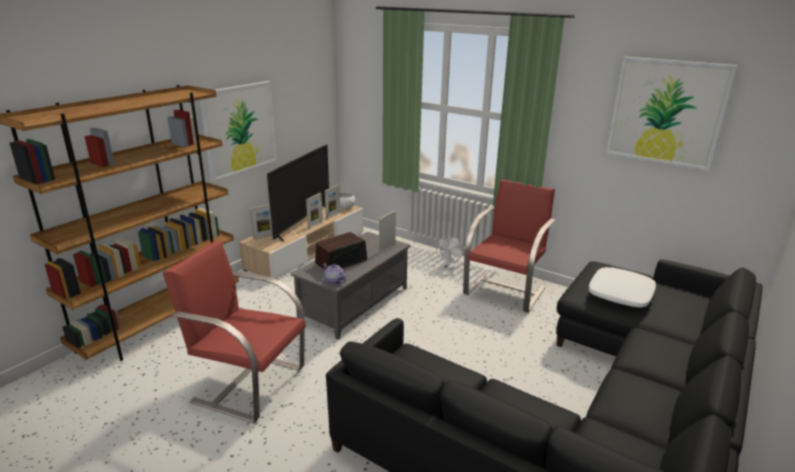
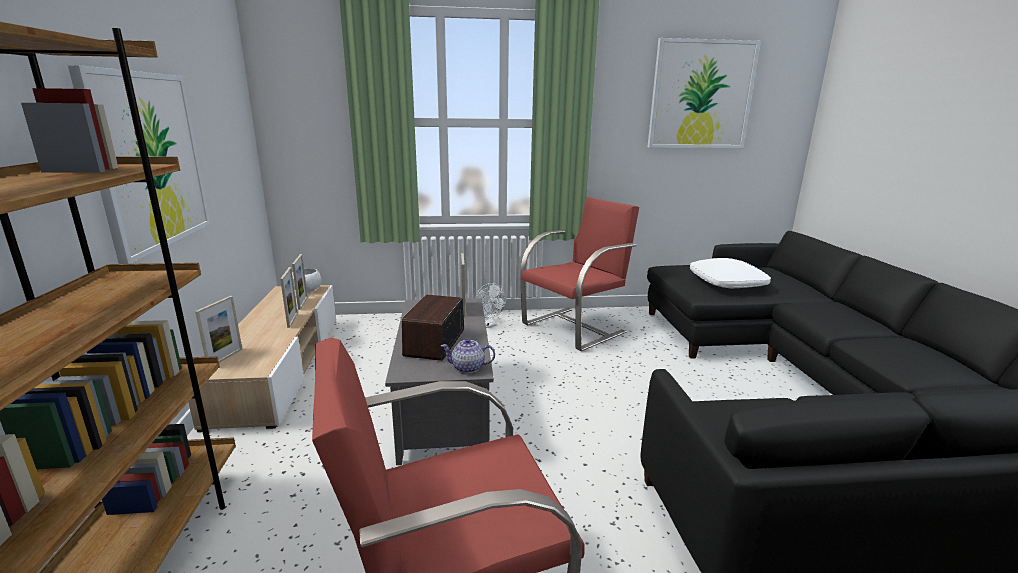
camera: 40 degrees left, 5 degrees down
television [267,145,329,241] -> none
red armchair [463,179,556,313] -> red armchair turned 60 degrees clockwise [520,197,639,351]

